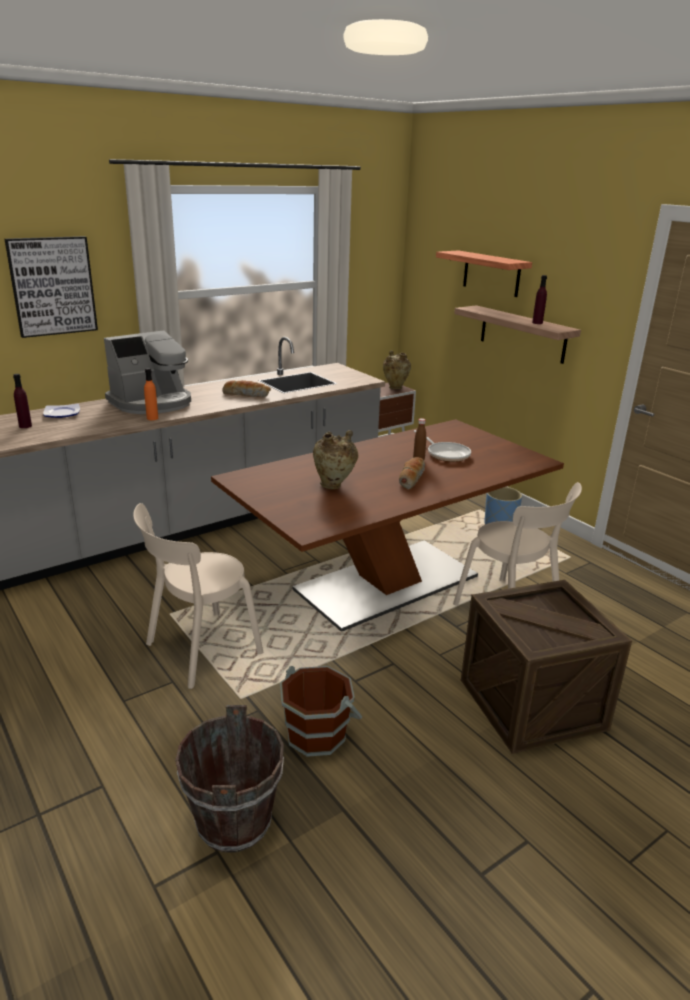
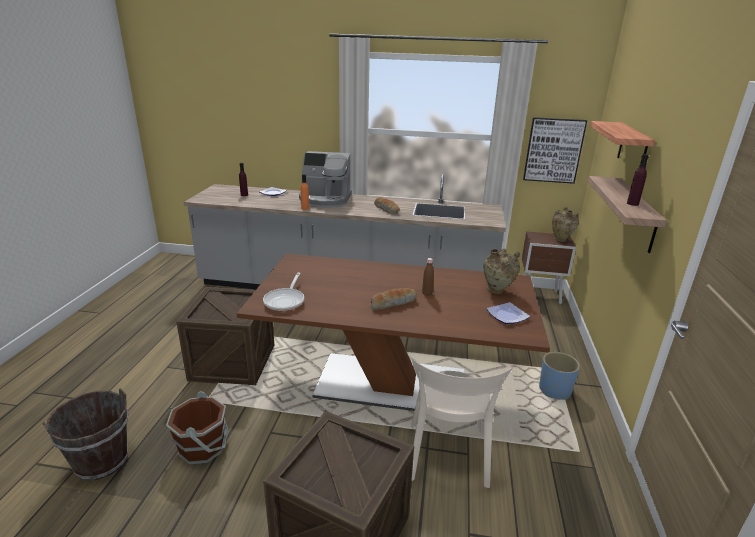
camera: 45 degrees right, 0 degrees up
picture [5,236,98,338] -> picture moved to [523,117,587,184]
beige chair [133,503,263,689] -> crate [176,287,274,385]
beige vase [313,430,358,489] -> beige vase moved to [483,249,520,294]
frying pan [414,430,471,462] -> frying pan moved to [263,272,304,311]
none -> plate [486,302,530,324]

